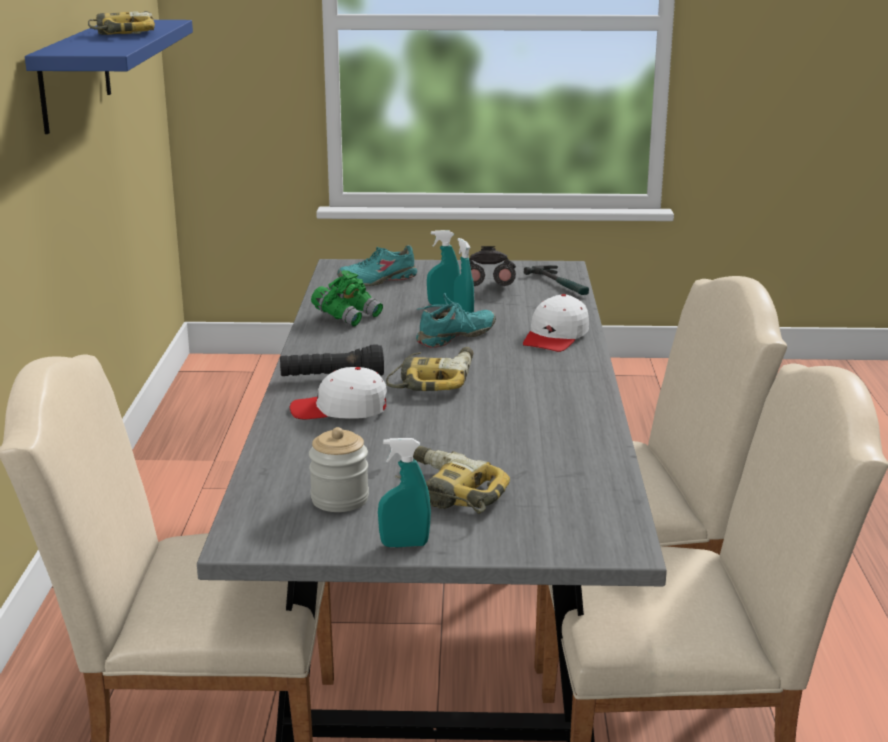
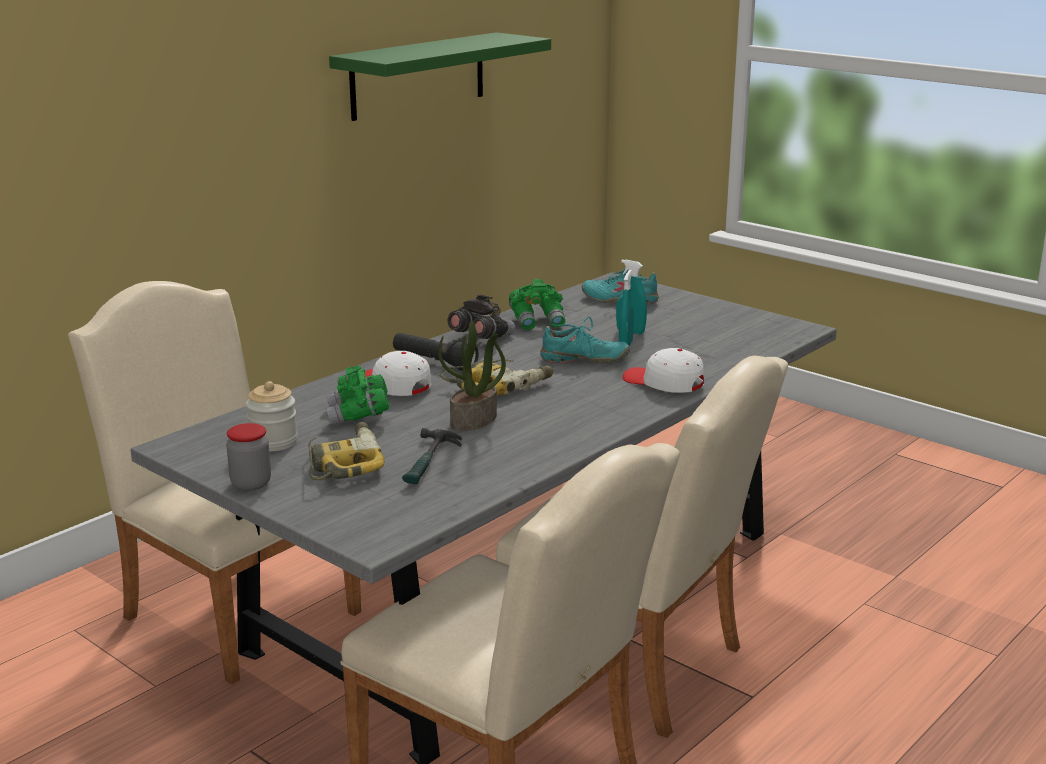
camera: 40 degrees right, 0 degrees up
blue shelf [25,20,193,134] -> green shelf [329,32,551,121]
power drill [88,11,155,35] -> none
turquoise spray bottle [378,438,431,547] -> jar [226,423,271,491]
grey binoculars [469,246,516,286] -> grey binoculars moved to [447,295,515,339]
white cap [523,294,589,352] -> white cap turned 60 degrees clockwise [623,348,704,393]
hammer [524,265,589,295] -> hammer moved to [402,428,462,484]
none -> green binoculars [326,366,390,425]
none -> potted plant [438,321,506,431]

